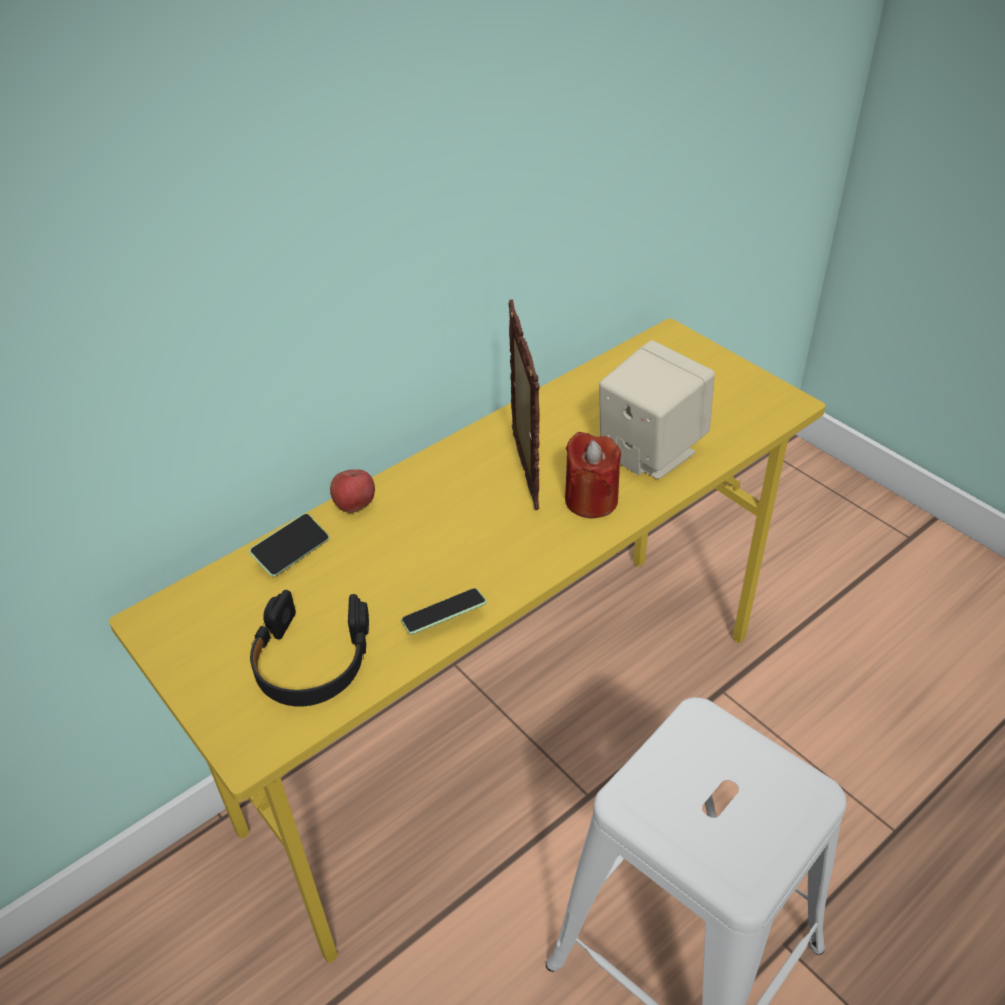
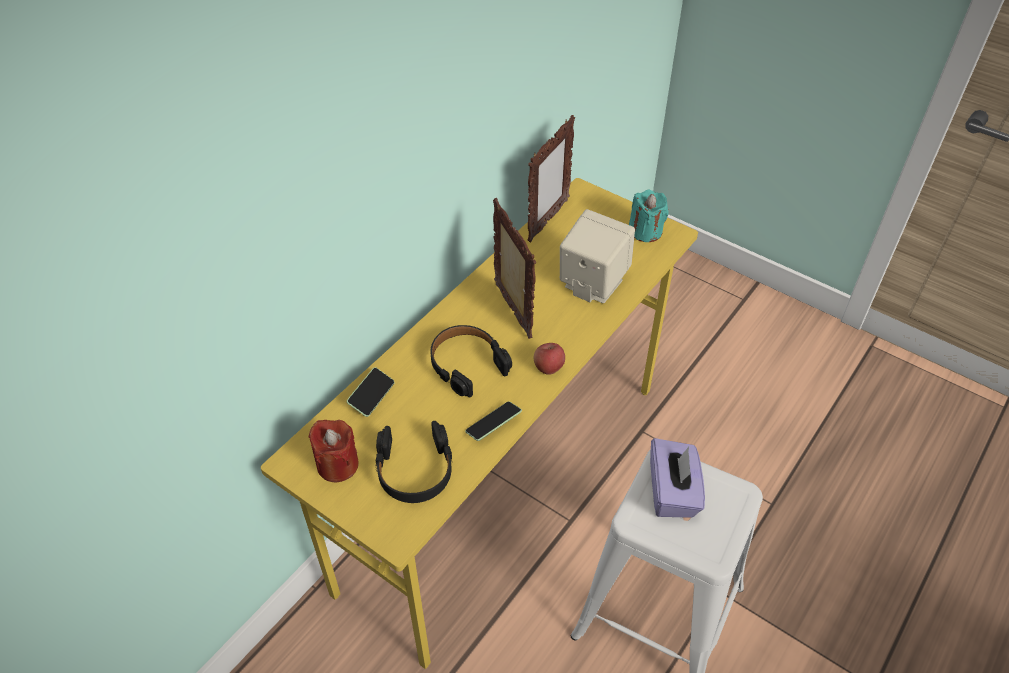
camera: 15 degrees left, 5 degrees up
apple [330,469,375,513] -> apple moved to [534,343,565,375]
red candle [565,432,621,518] -> red candle moved to [308,420,359,482]
none -> black headphones [430,325,512,398]
none -> picture frame [528,115,575,242]
none -> turquoise candle [629,190,668,242]
none -> purple tissue box [650,438,705,518]

